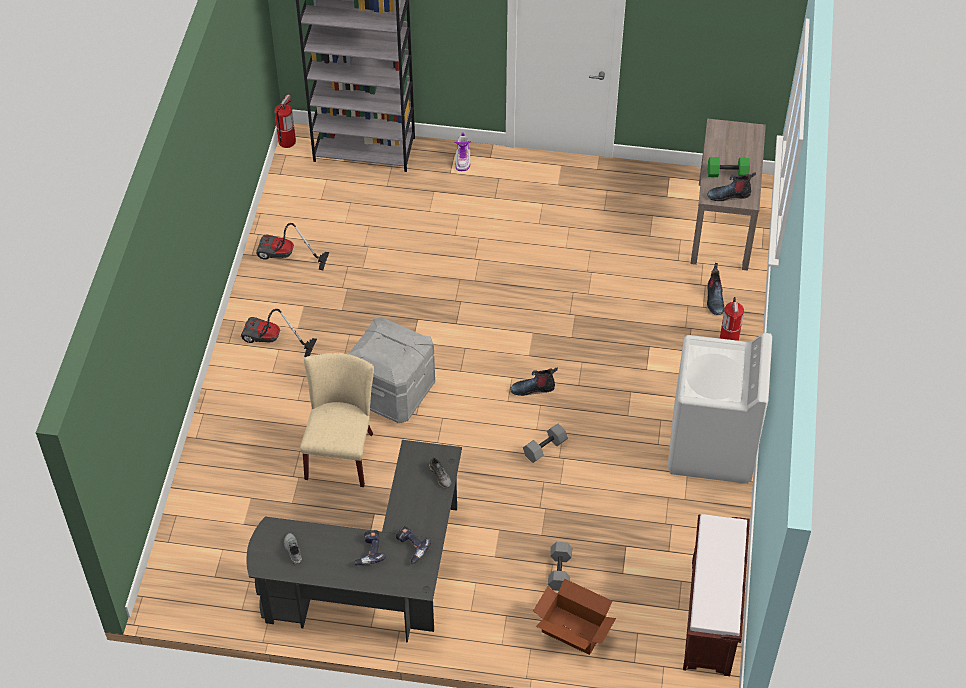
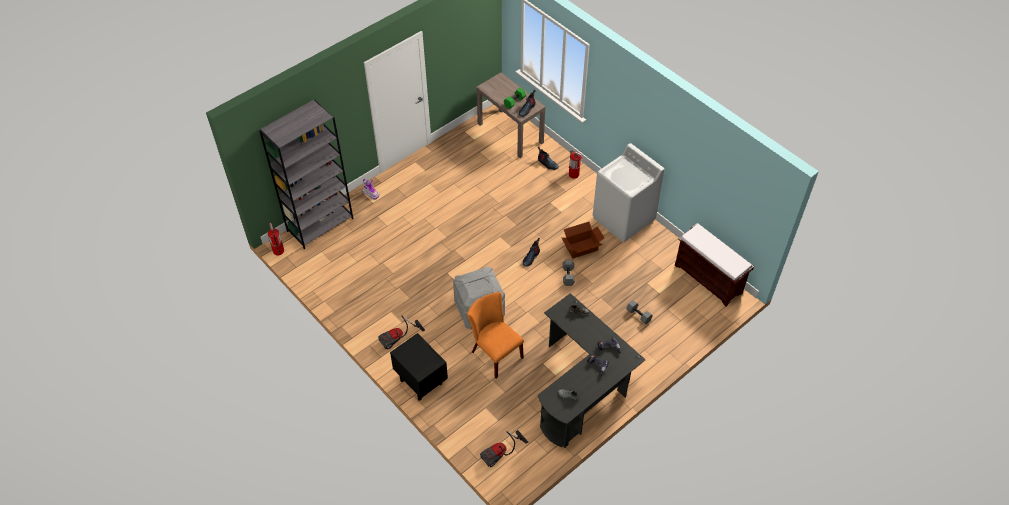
camera: 50 degrees left, 0 degrees up
vacuum cleaner [256,223,329,270] -> vacuum cleaner moved to [480,430,528,467]
beige chair [300,353,374,487] -> orange chair [467,292,524,379]
cardboard box [533,578,616,655] -> cardboard box moved to [561,222,604,258]
none -> black nightstand [390,333,448,401]

